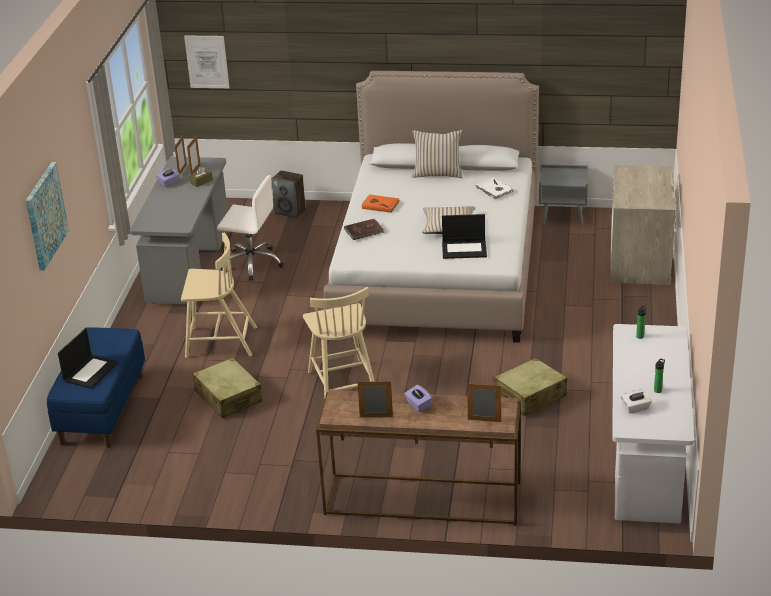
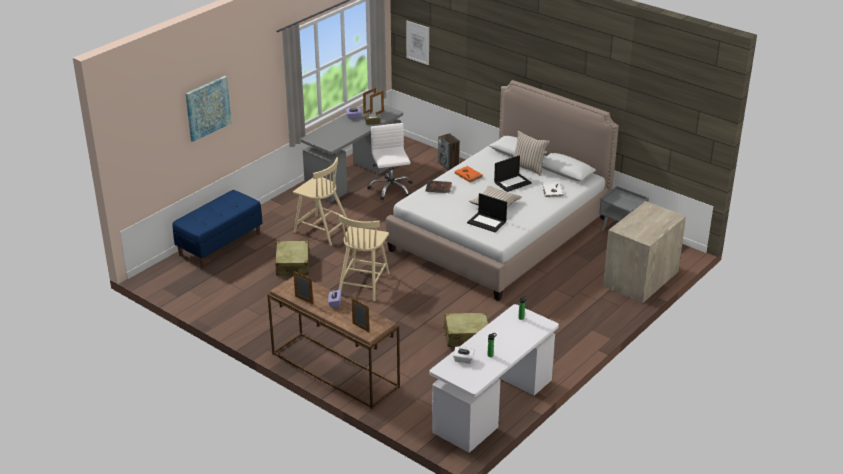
camera: 30 degrees right, 0 degrees up
laptop [58,328,118,389] -> laptop moved to [494,155,532,192]
white office chair [217,175,284,281] -> white office chair turned 150 degrees counterclockwise [367,123,412,201]

